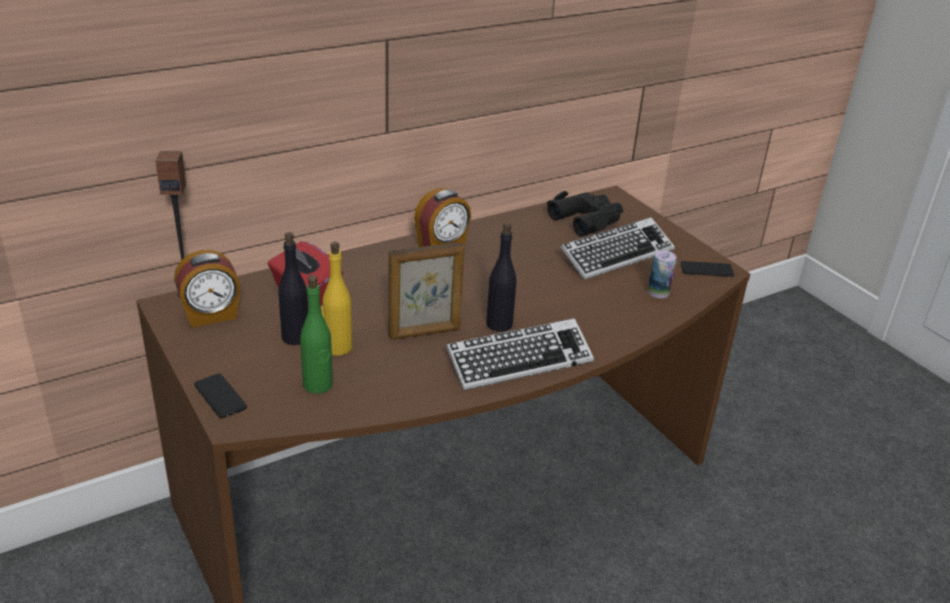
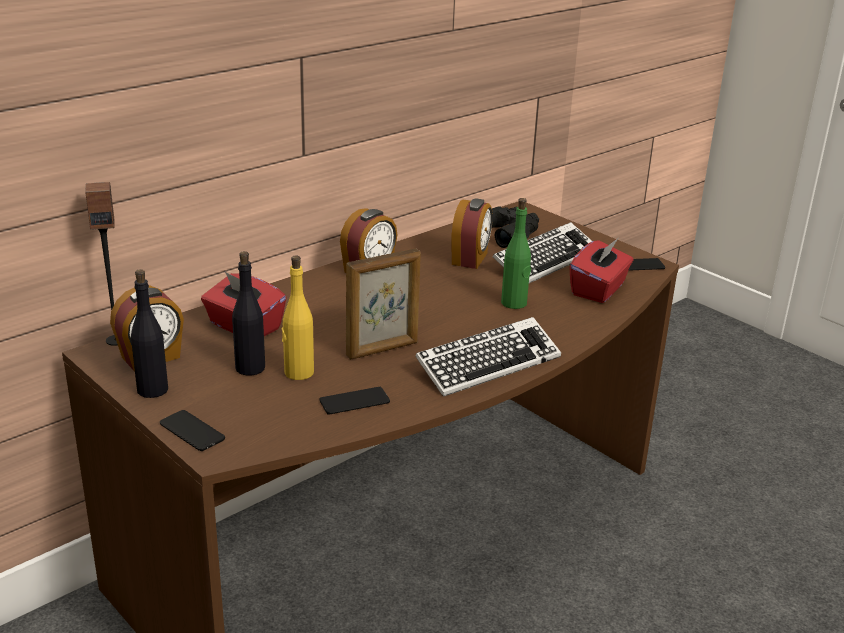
camera: 10 degrees left, 5 degrees down
green bottle [300,275,333,393] -> green bottle moved to [501,198,531,309]
black bottle [486,222,516,332] -> black bottle moved to [131,269,168,398]
can [648,250,676,298] -> red tissue box [569,238,634,303]
none -> phone [320,387,390,415]
none -> alarm clock [452,199,493,269]

